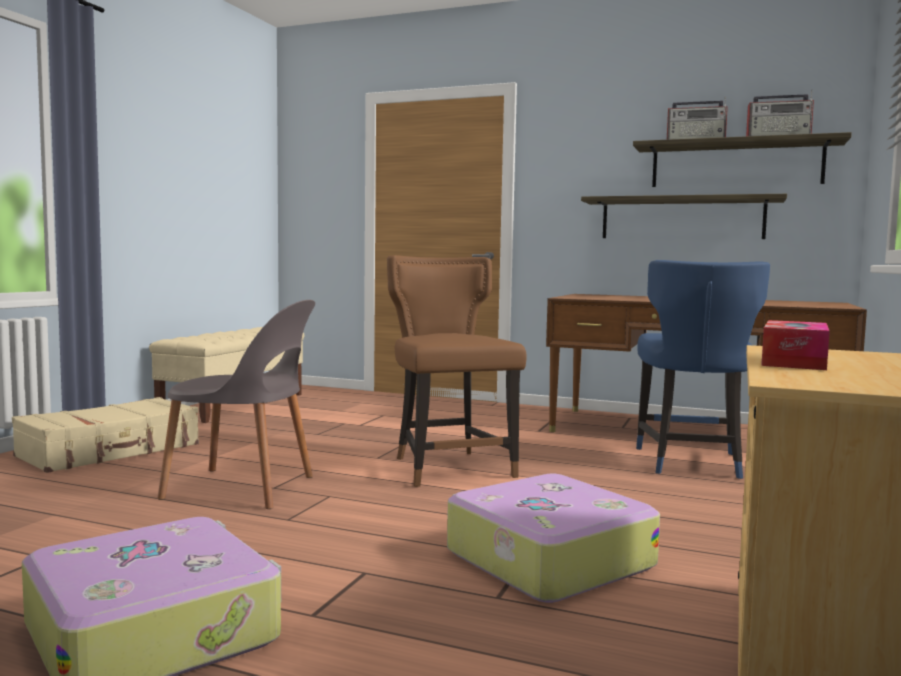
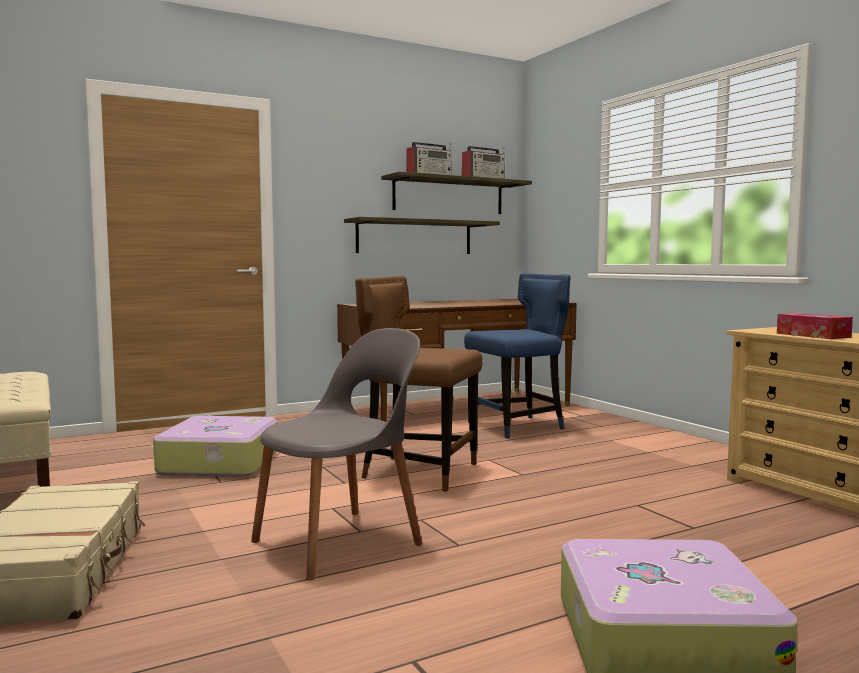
camera: 50 degrees left, 0 degrees up
suitcase [447,474,660,603] -> suitcase moved to [153,416,278,477]
blue chair [636,260,770,479] -> blue chair turned 75 degrees counterclockwise [464,273,571,439]

